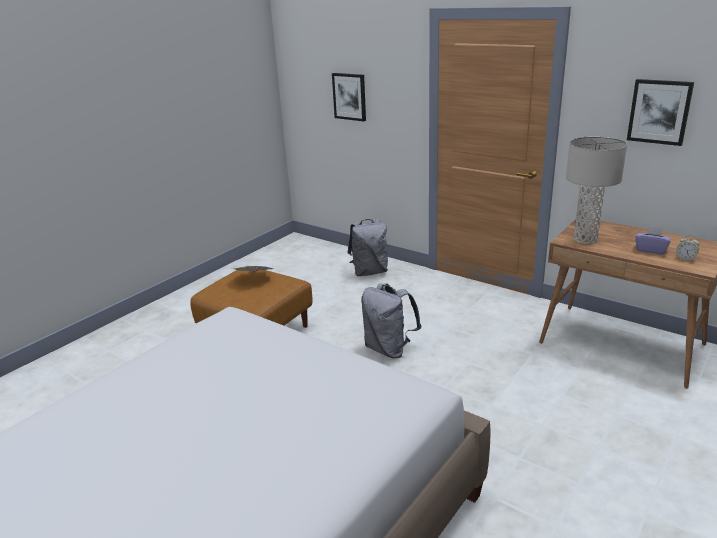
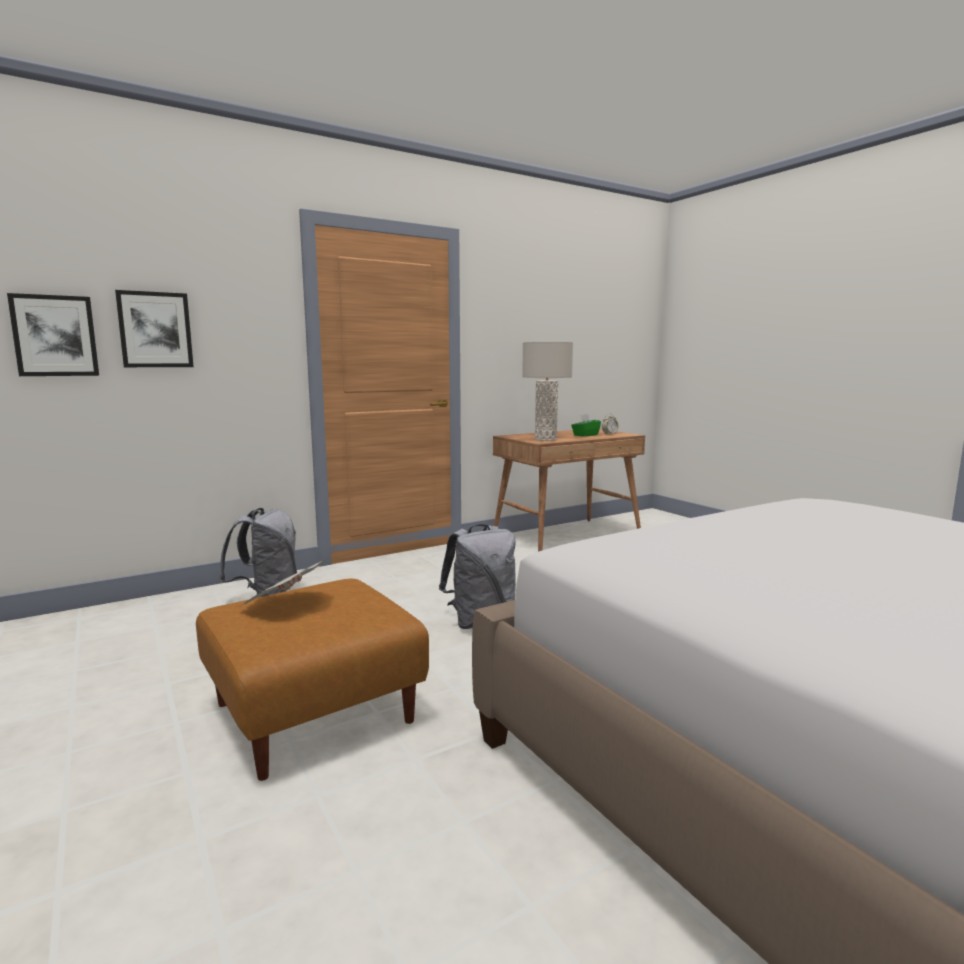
camera: 70 degrees left, 15 degrees down
picture [627,79,694,146] -> picture moved to [7,293,99,376]
purple tissue box [635,226,671,255] -> green tissue box [571,414,601,437]

